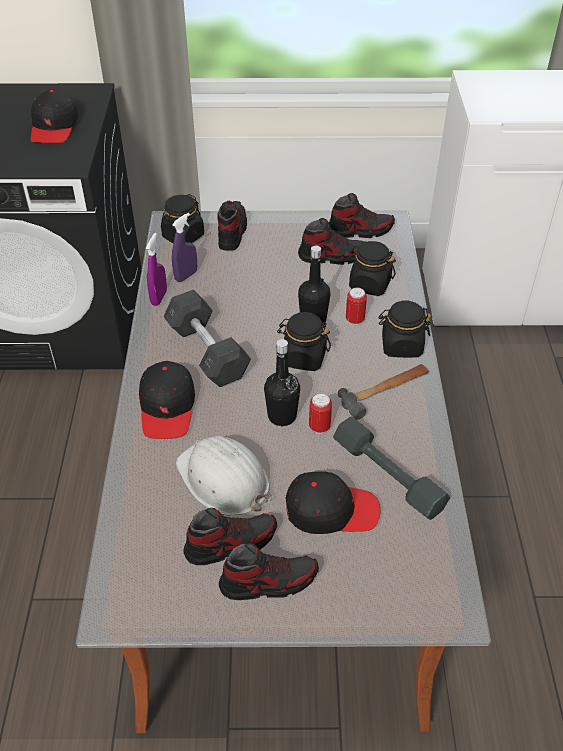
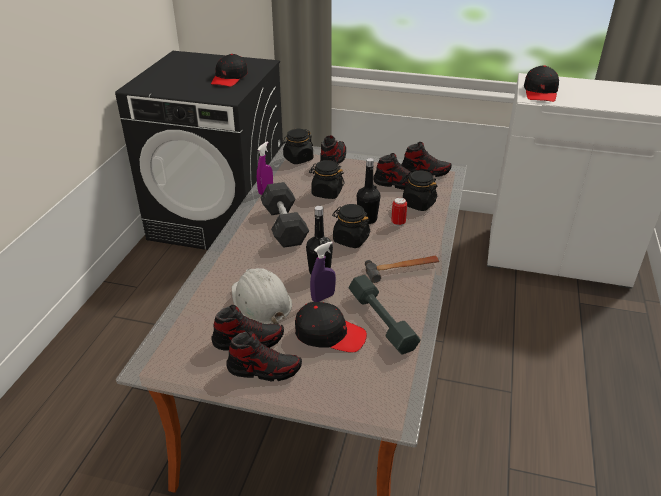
camera: 15 degrees right, 10 degrees down
black cap [139,361,195,439] -> black cap moved to [524,65,559,102]
purple spray bottle [172,213,197,282] -> purple spray bottle moved to [310,241,336,302]
can [309,393,332,434] -> none
black jar [378,301,431,357] -> black jar moved to [309,160,344,199]

